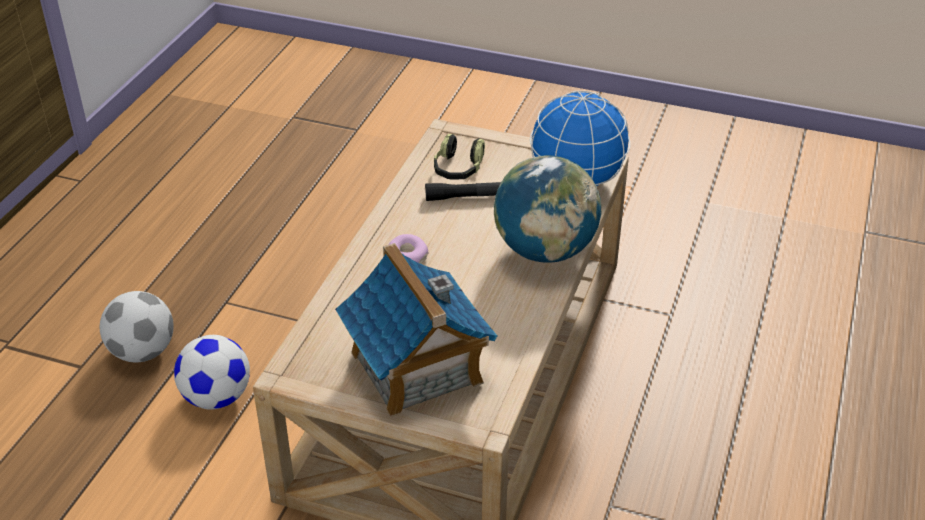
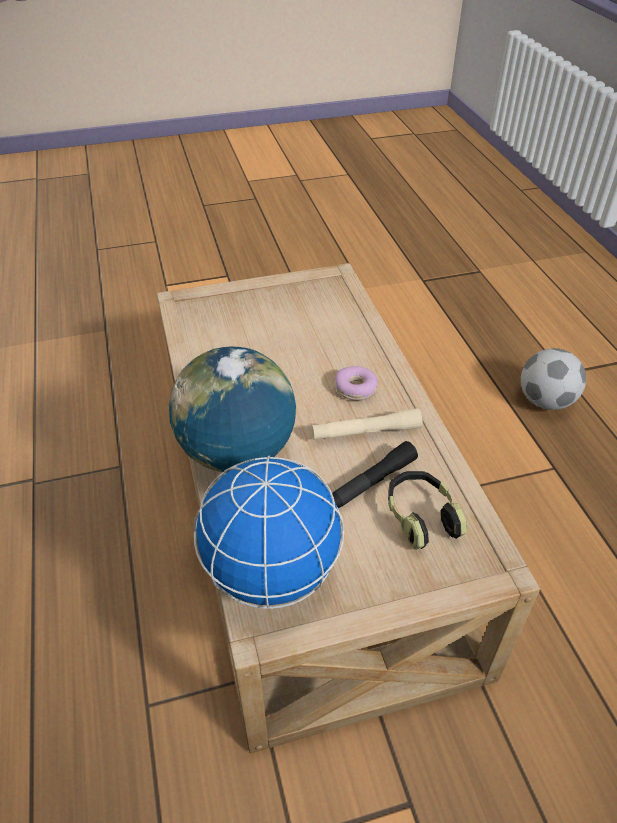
camera: 145 degrees right, 5 degrees up
football [174,335,250,410] -> none
toy house [335,243,497,417] -> none
none -> beige flashlight [311,408,422,440]

